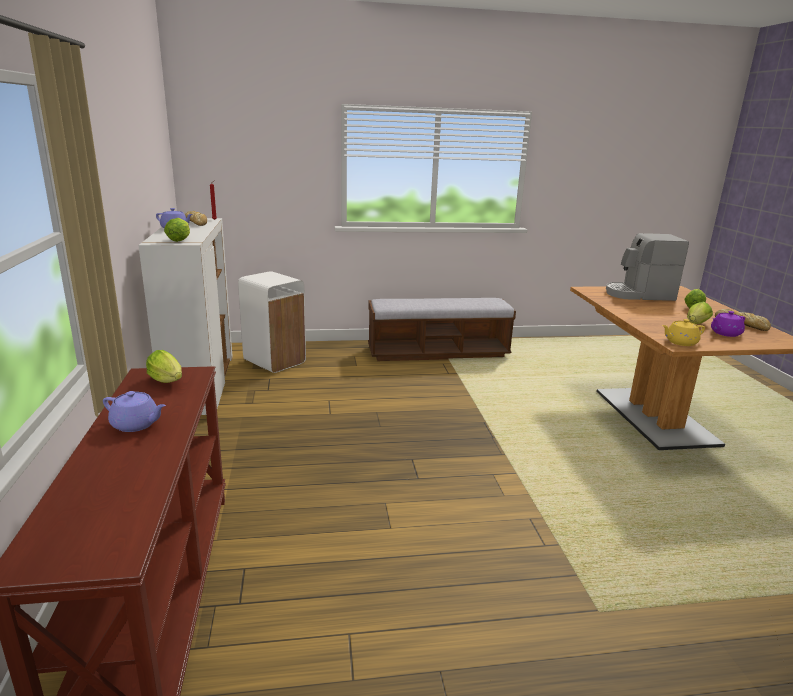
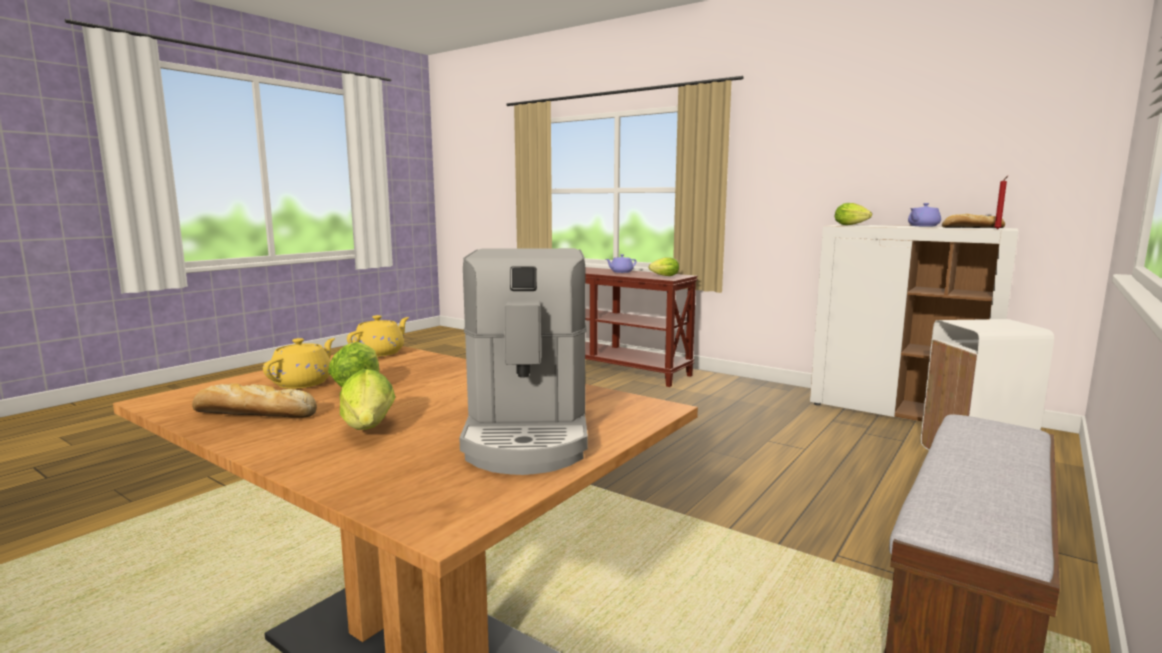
camera: 135 degrees right, 10 degrees down
coffee machine [606,233,689,301] -> coffee machine turned 135 degrees clockwise [459,248,588,475]
purple teapot [711,311,745,337] -> yellow teapot [263,338,335,389]

